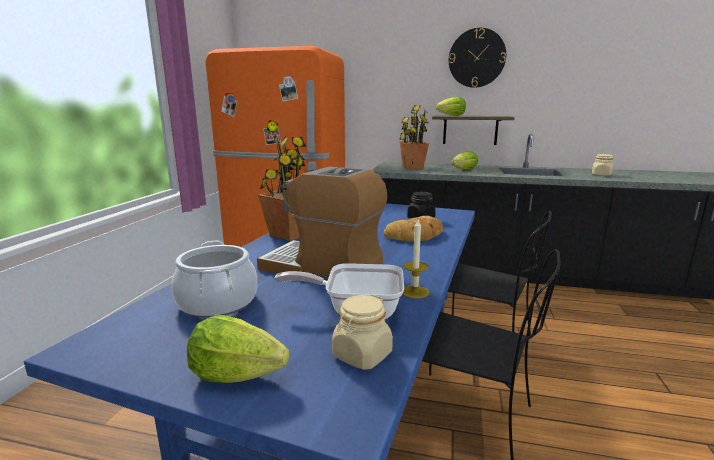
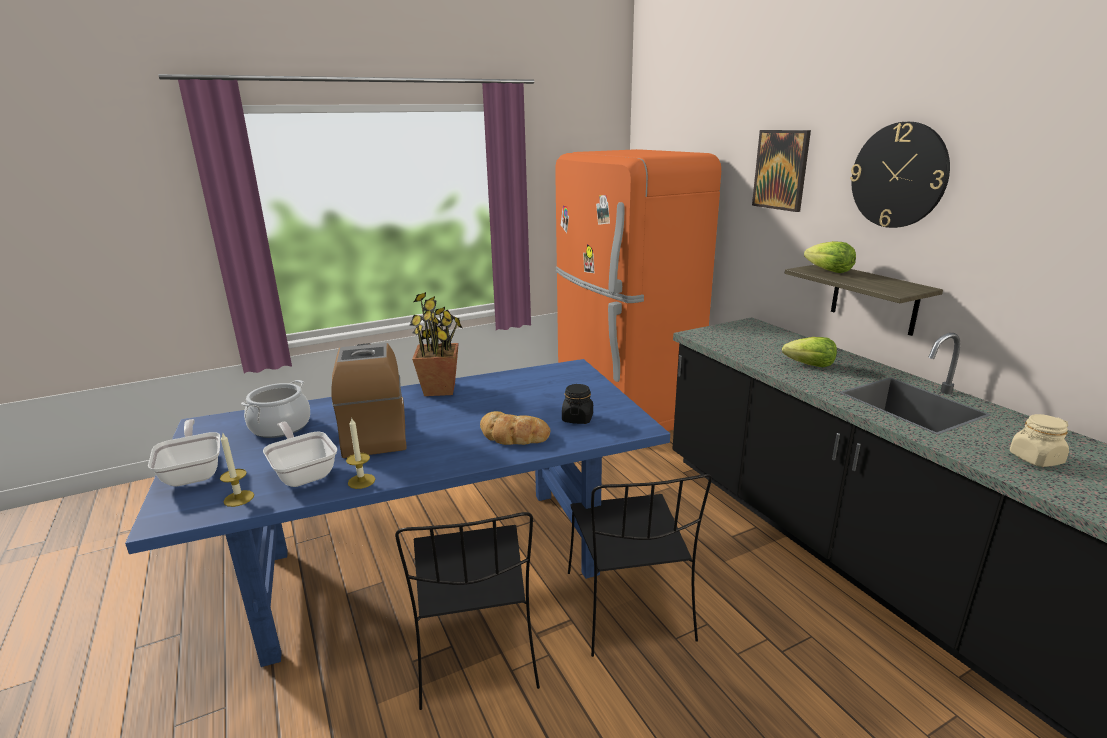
camera: 50 degrees right, 5 degrees up
lettuce [187,315,289,383] -> frying pan [148,419,220,487]
beige jar [332,295,393,370] -> candle [220,432,254,507]
potted plant [399,105,429,169] -> none
none -> picture [752,130,811,212]

